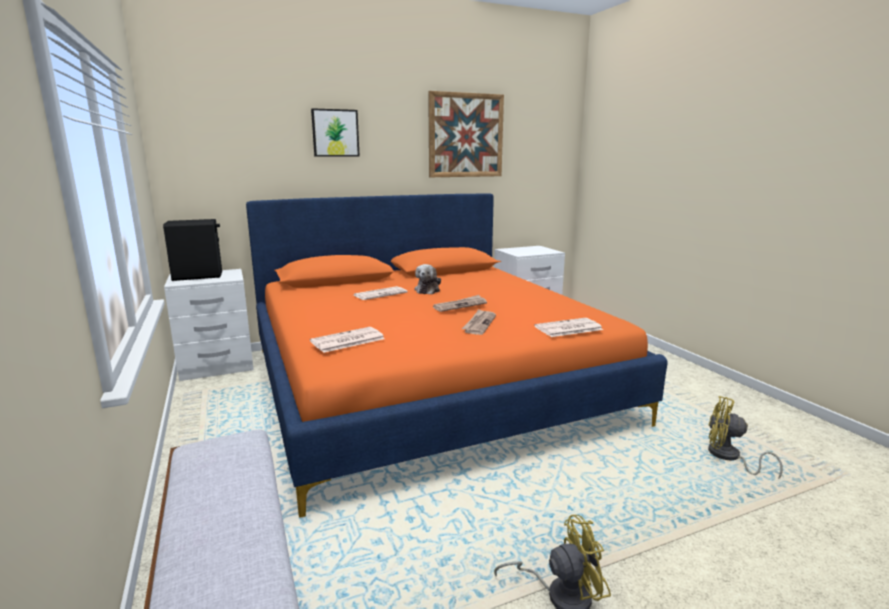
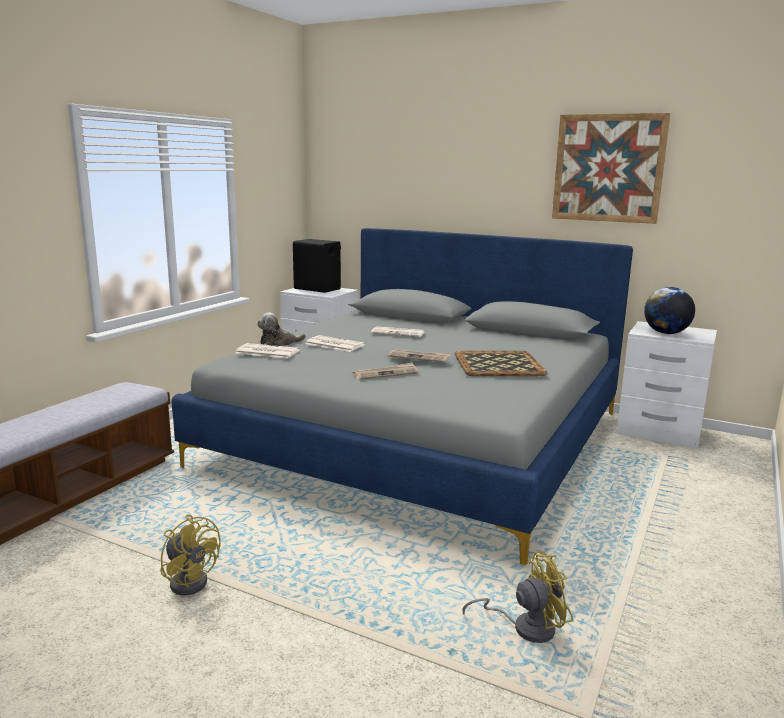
camera: 50 degrees right, 0 degrees up
orange bed [246,193,668,518] -> grey bed [171,228,633,565]
picture [311,108,359,156] -> none
plush toy [415,264,441,294] -> plush toy moved to [257,312,306,346]
newspaper [534,318,603,337] -> newspaper moved to [305,335,365,352]
yellow fan [708,396,783,479] -> yellow fan turned 90 degrees clockwise [463,551,573,643]
none -> tray [455,351,547,376]
none -> globe [644,287,695,334]

